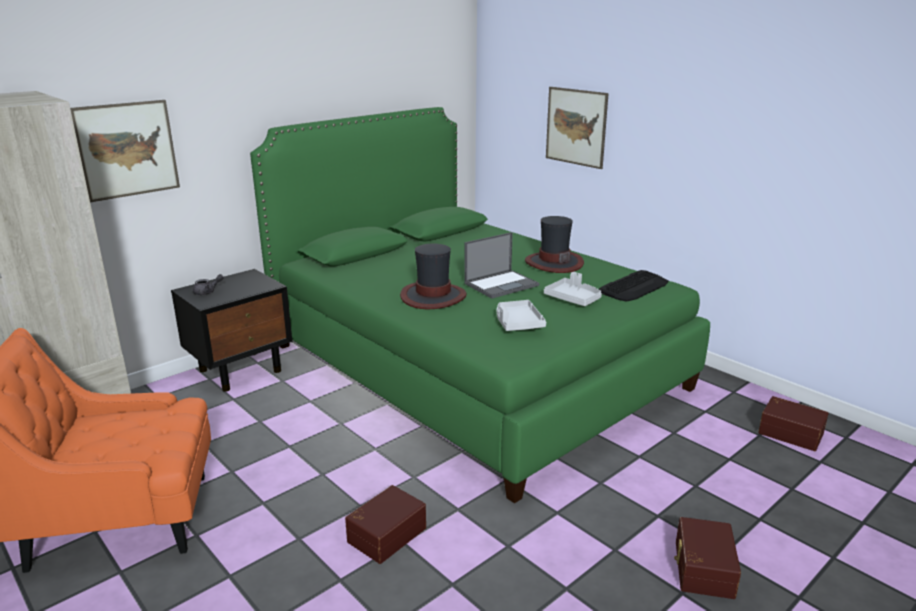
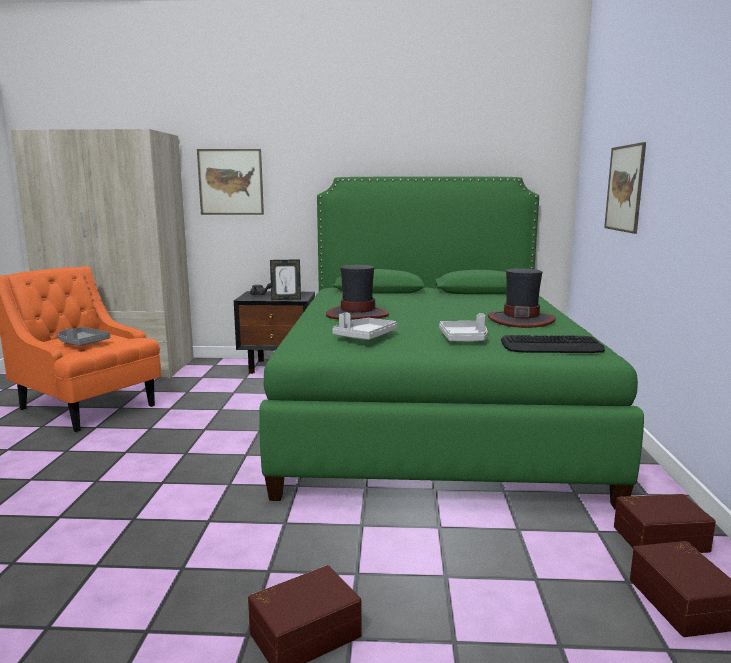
camera: 45 degrees right, 10 degrees down
brown storage box [345,485,426,564] -> brown storage box moved to [614,494,716,553]
laptop [464,232,539,299] -> none
none -> grey tray [58,327,110,346]
none -> picture frame [270,259,301,300]

